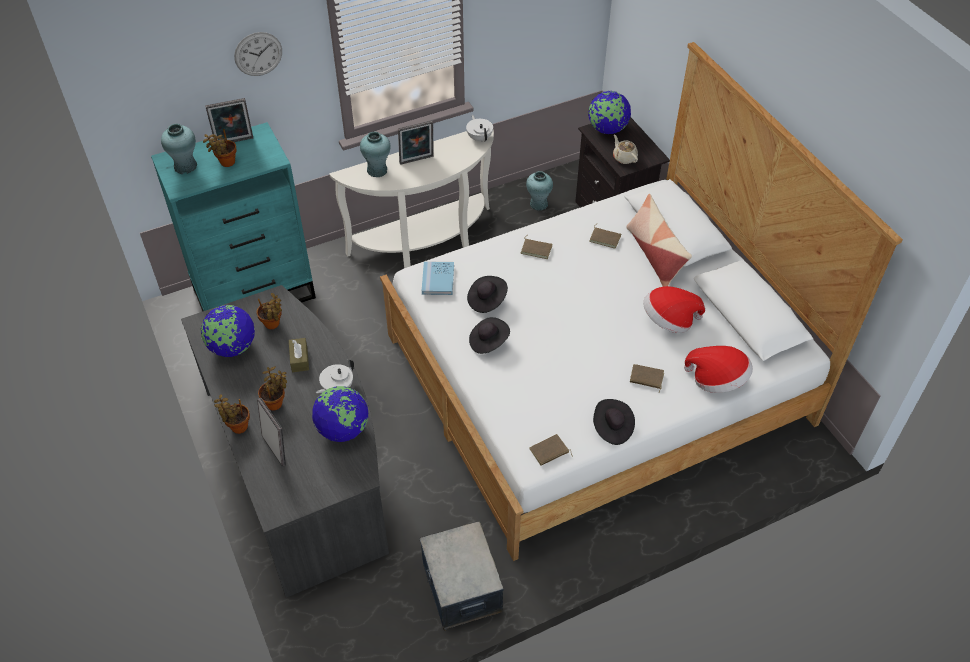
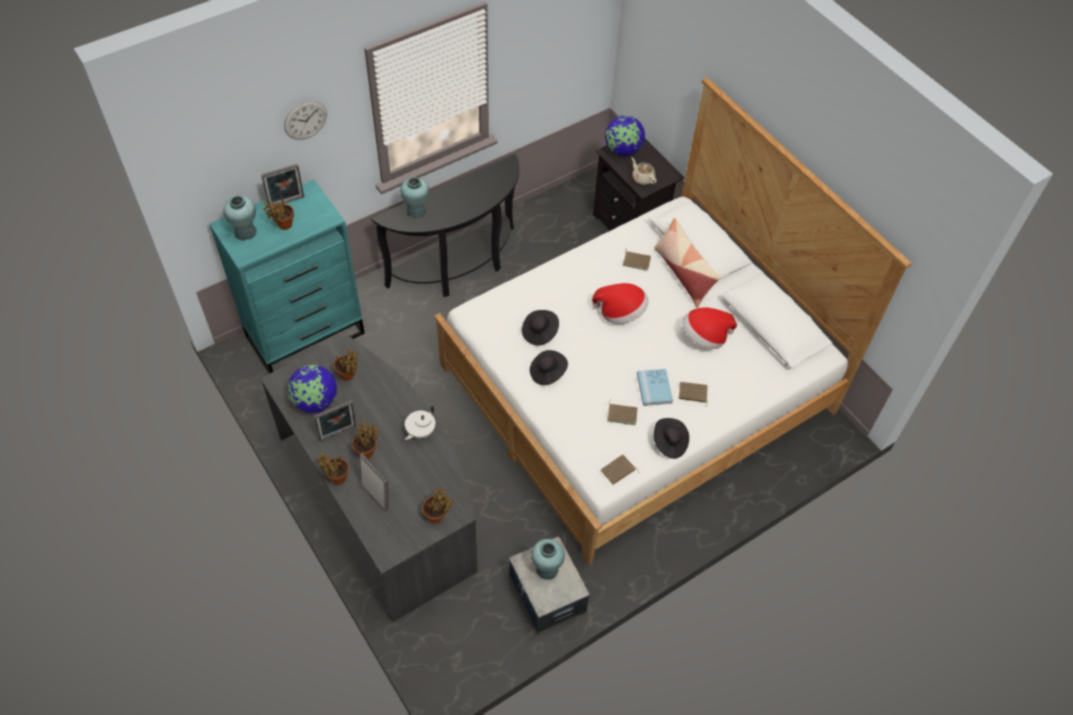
camera: 10 degrees left, 5 degrees up
brown tissue box [289,338,309,372] -> none
globe [312,386,368,442] -> none
white console table [329,131,494,268] -> black console table [371,154,519,297]
picture frame [398,120,434,165] -> picture frame moved to [314,400,356,442]
blue book [422,261,454,295] -> blue book moved to [637,369,673,406]
white teapot [466,115,493,142] -> none
brown book [521,238,552,259] -> brown book moved to [607,399,638,425]
turquoise vase [526,171,553,211] -> turquoise vase moved to [531,539,565,580]
hat [684,346,753,393] -> hat moved to [592,283,649,324]
none -> potted plant [422,488,453,523]

